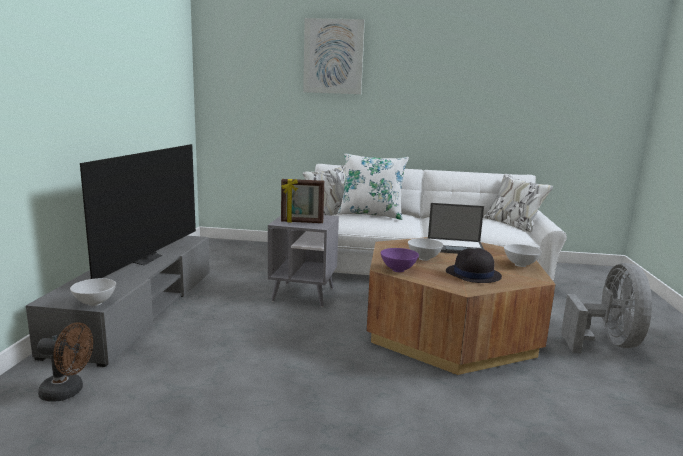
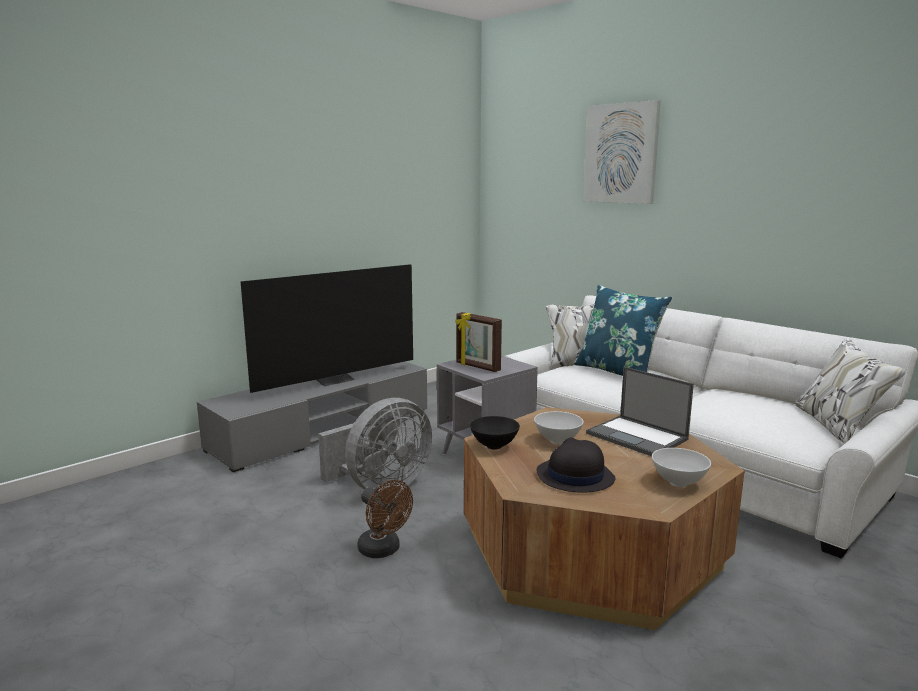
camera: 40 degrees right, 0 degrees up
brown fan [37,322,93,402] -> brown fan moved to [358,480,413,558]
white bowl [70,278,116,306] -> none
white pillow [337,153,409,220] -> blue pillow [574,285,672,376]
purple bowl [381,248,419,272] -> black bowl [470,416,520,450]
grey fan [561,263,652,353] -> grey fan moved to [318,398,432,491]

